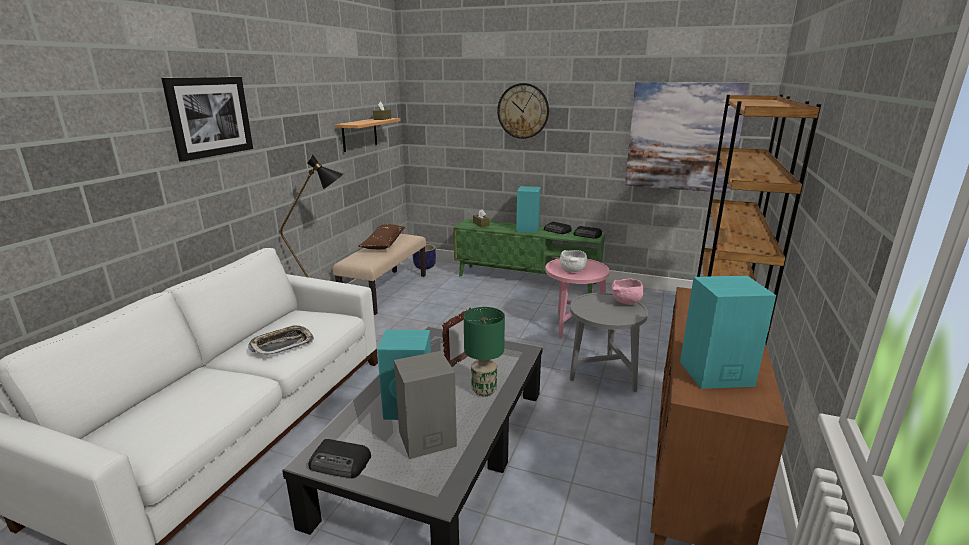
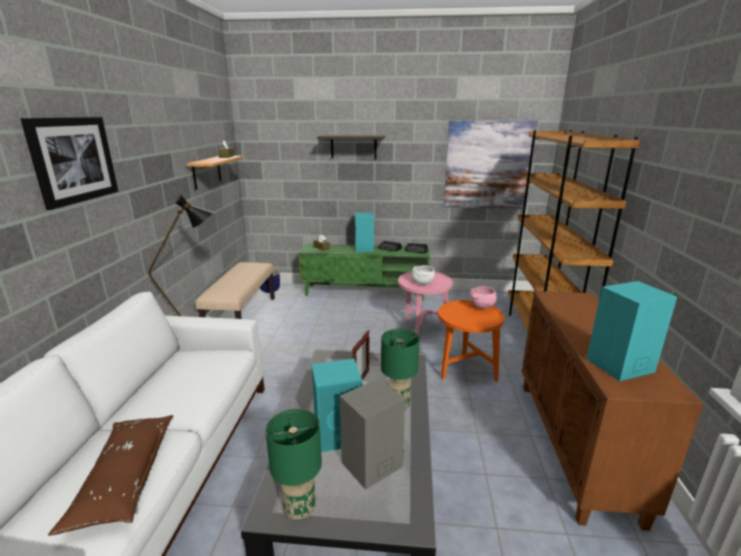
camera: 15 degrees left, 0 degrees up
tray [248,325,314,356] -> none
radio [309,439,371,478] -> green table lamp [266,409,322,521]
brown pillow [358,224,405,250] -> brown pillow moved to [48,415,173,536]
wall clock [497,83,549,139] -> shelf [317,135,385,159]
grey side table [570,293,648,392] -> orange side table [438,300,505,381]

